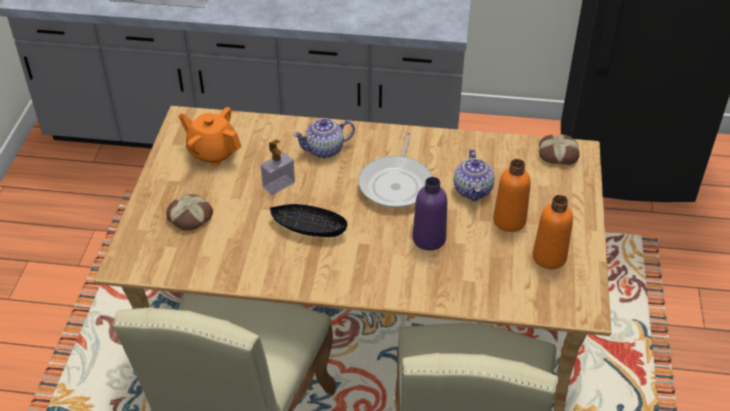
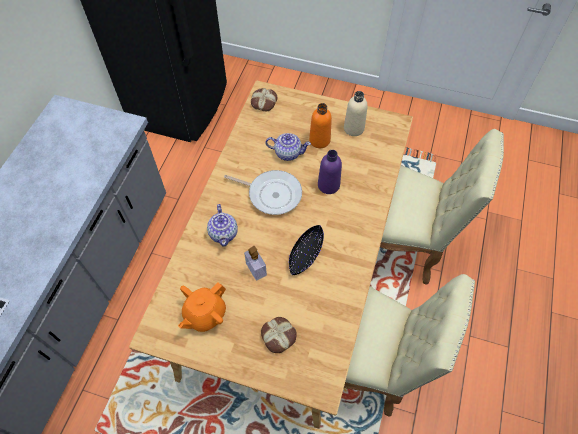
camera: 80 degrees left, 15 degrees up
orange bottle [533,195,573,269] -> beige bottle [344,91,368,136]

